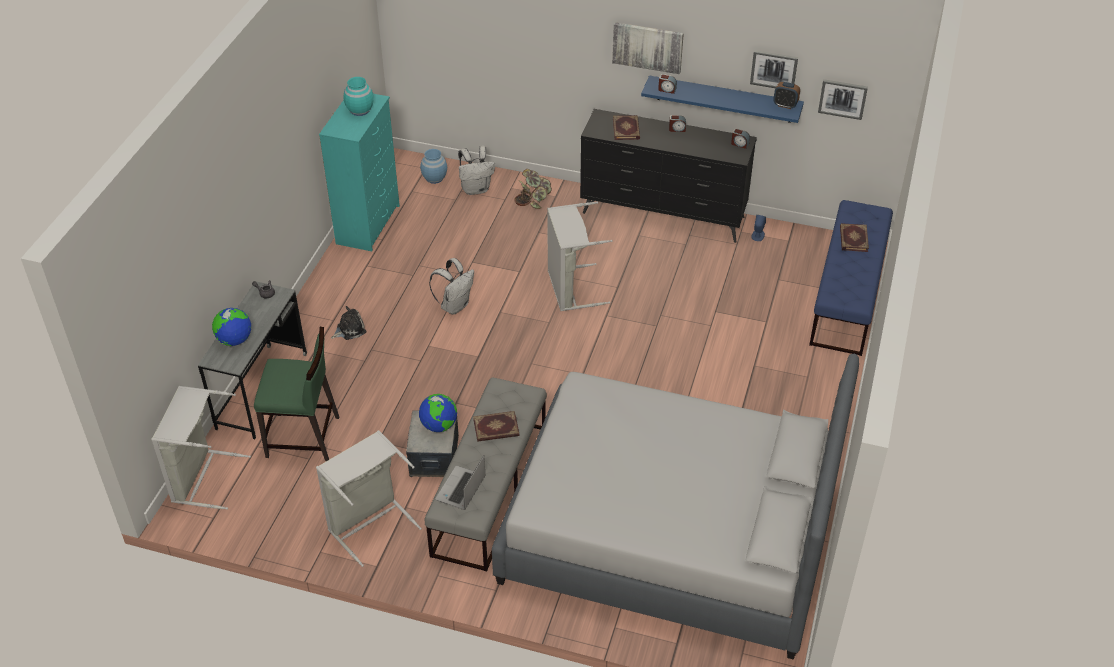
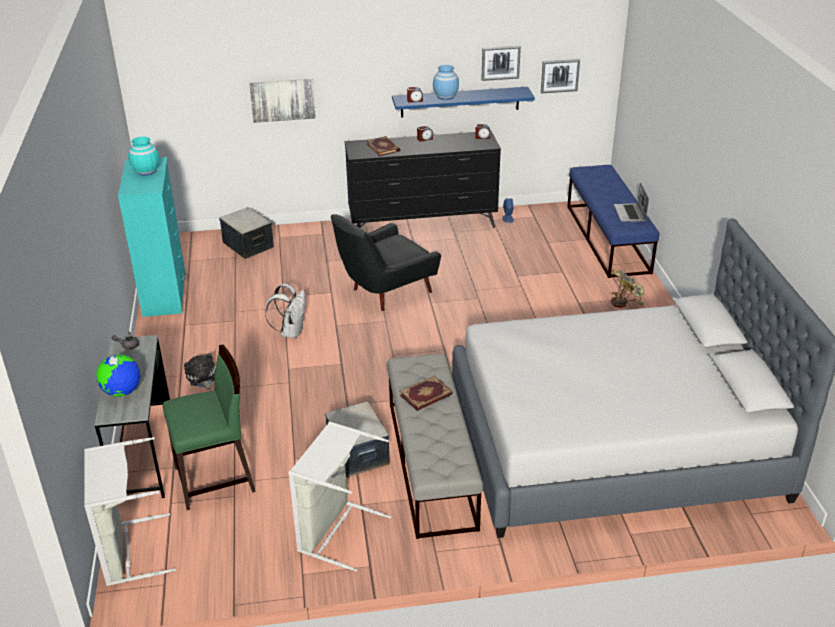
camera: 25 degrees left, 10 degrees down
plush toy [331,306,366,340] -> plush toy turned 60 degrees counterclockwise [184,353,216,390]
globe [419,394,457,432] -> none
blue vase [420,149,447,184] -> blue vase moved to [433,65,459,100]
laptop [435,455,485,510] -> laptop moved to [614,183,649,222]
white backpack [458,146,495,195] -> storage box [219,207,274,259]
potted plant [514,169,552,209] -> potted plant moved to [611,270,644,308]
grey laundry basket [547,202,613,311] -> black armchair [331,214,441,311]
picture [612,22,684,74] -> picture moved to [249,79,316,123]
alarm clock [774,82,800,109] -> none
book [840,223,869,252] -> none

